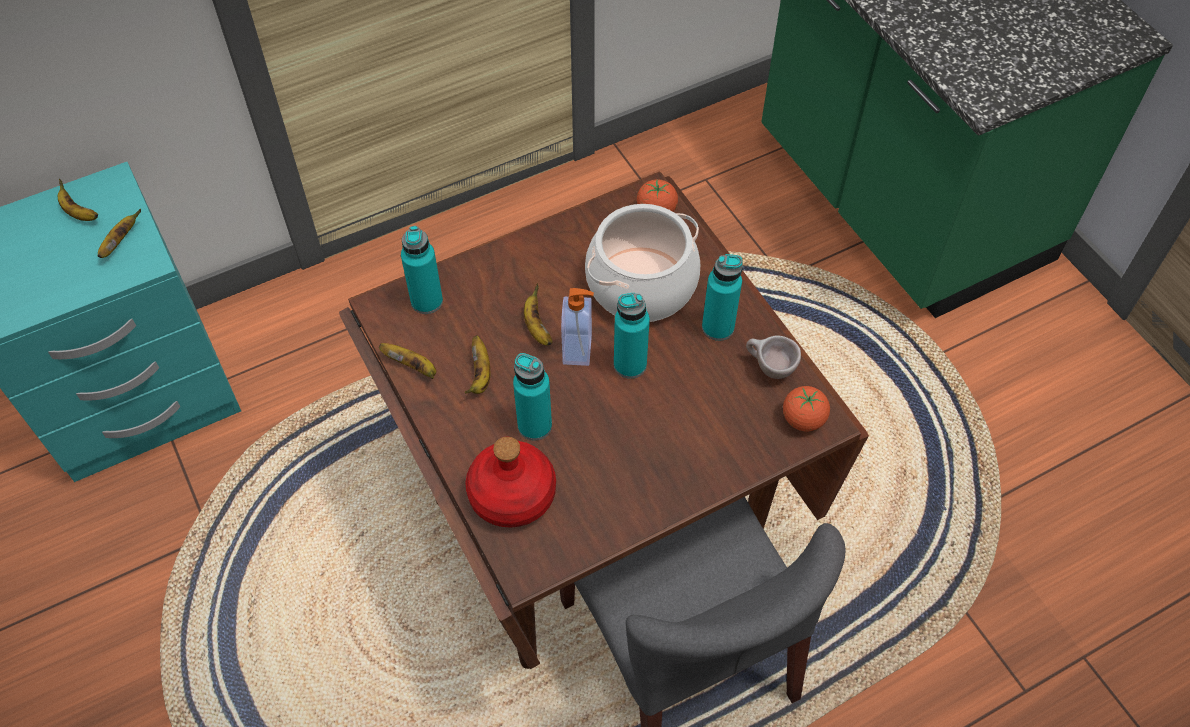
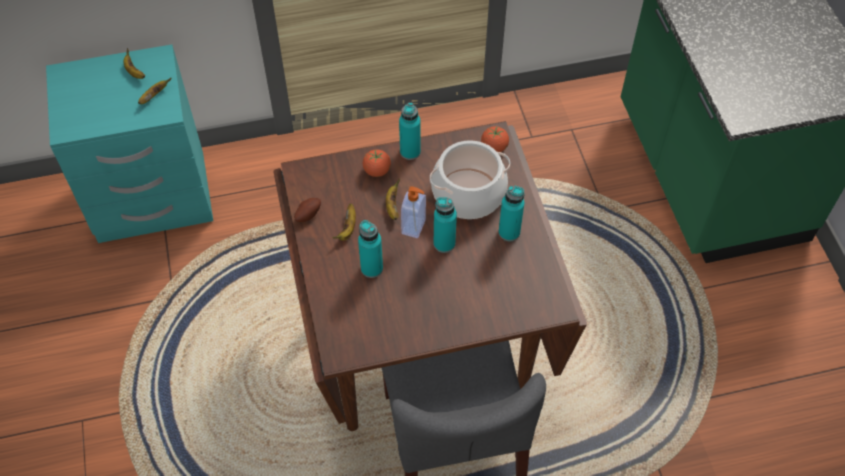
camera: 15 degrees right, 0 degrees up
banana [379,343,436,379] -> potato [294,198,321,222]
turquoise bottle [401,226,443,314] -> turquoise bottle moved to [399,102,421,160]
red bottle [465,437,556,528] -> none
beige cup [746,335,801,379] -> none
tomato [783,386,830,431] -> tomato moved to [362,149,391,177]

